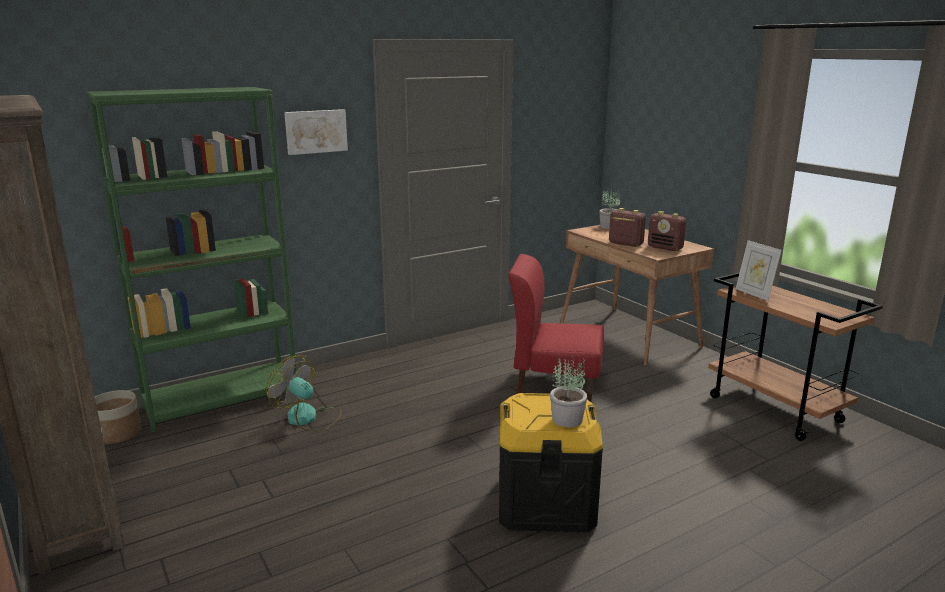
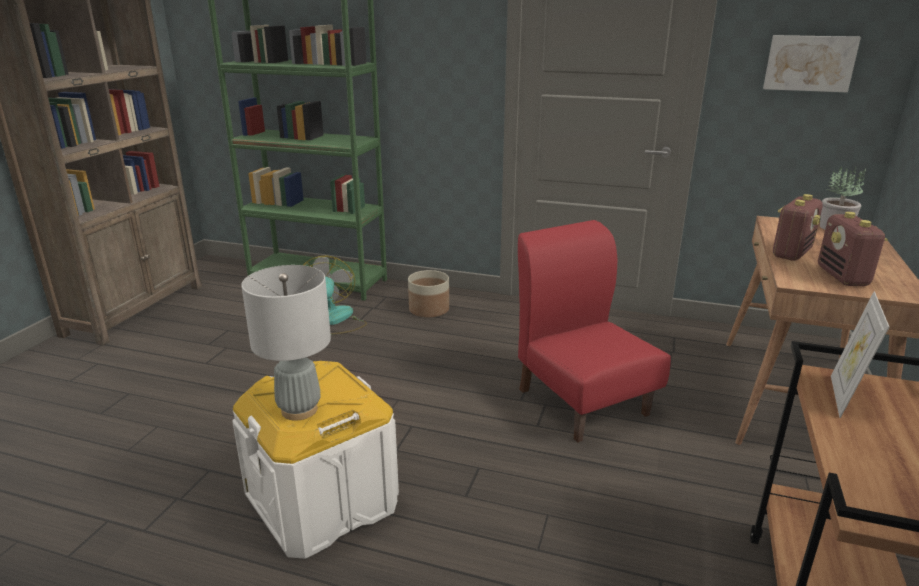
camera: 50 degrees right, 5 degrees up
planter [95,390,141,444] -> planter moved to [408,270,449,317]
picture [284,109,348,155] -> picture moved to [763,35,861,92]
black storage box [499,393,603,532] -> white storage box [232,361,399,559]
potted plant [550,356,587,427] -> grey table lamp [241,265,331,421]
radio [609,208,646,247] -> radio turned 45 degrees clockwise [773,194,823,261]

